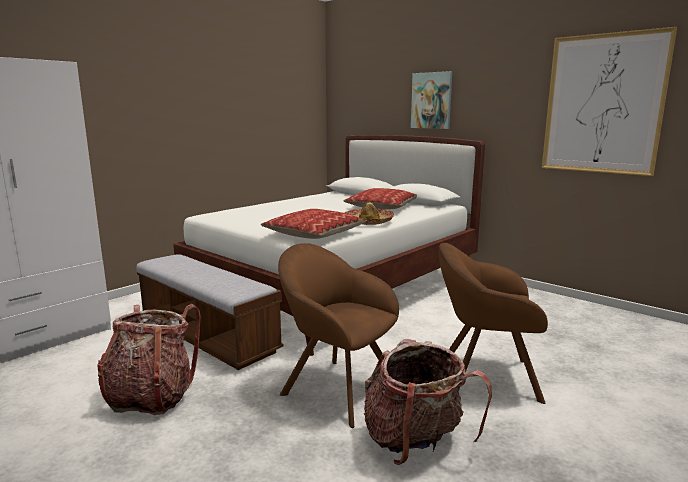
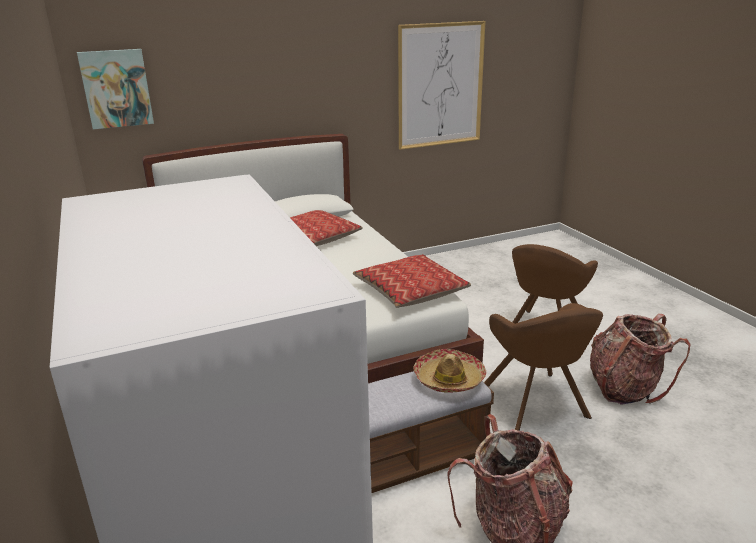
camera: 65 degrees left, 10 degrees up
brown armchair [278,243,399,428] -> brown armchair turned 75 degrees counterclockwise [484,303,603,431]
hat [345,202,394,225] -> hat moved to [414,349,486,393]
picture [411,71,452,129] -> picture moved to [77,49,154,129]

